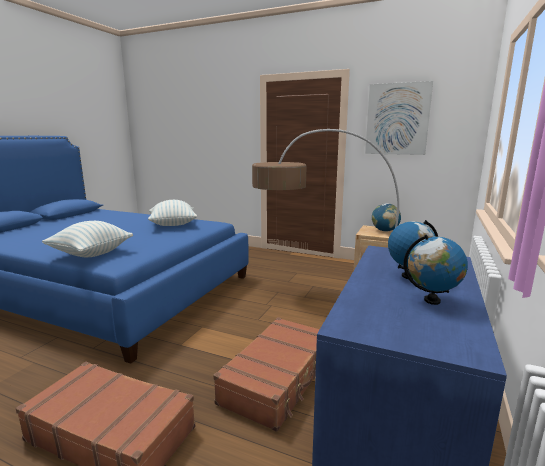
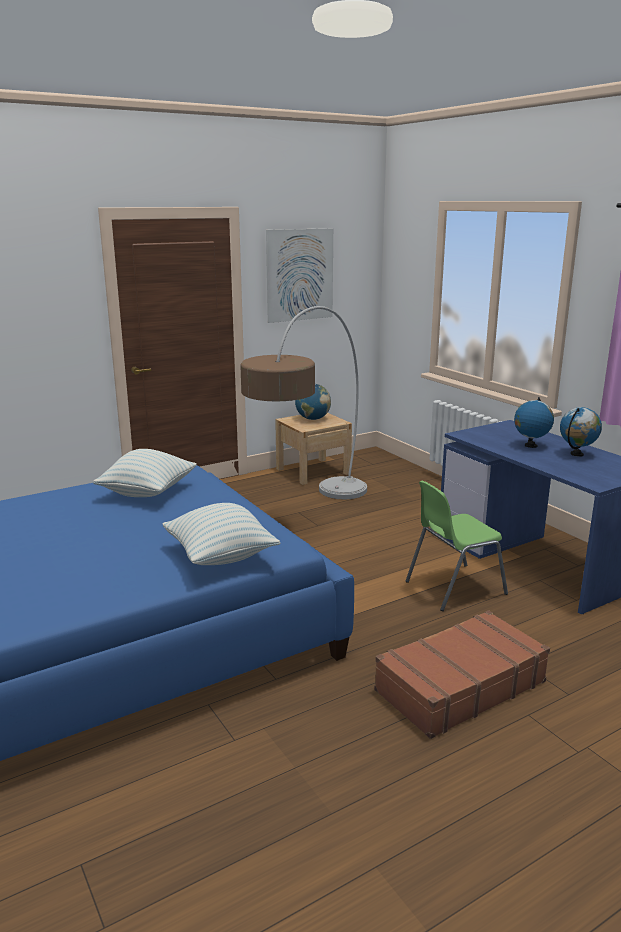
camera: 55 degrees left, 5 degrees up
brown suitcase [213,317,320,432] -> green chair [406,481,508,611]

